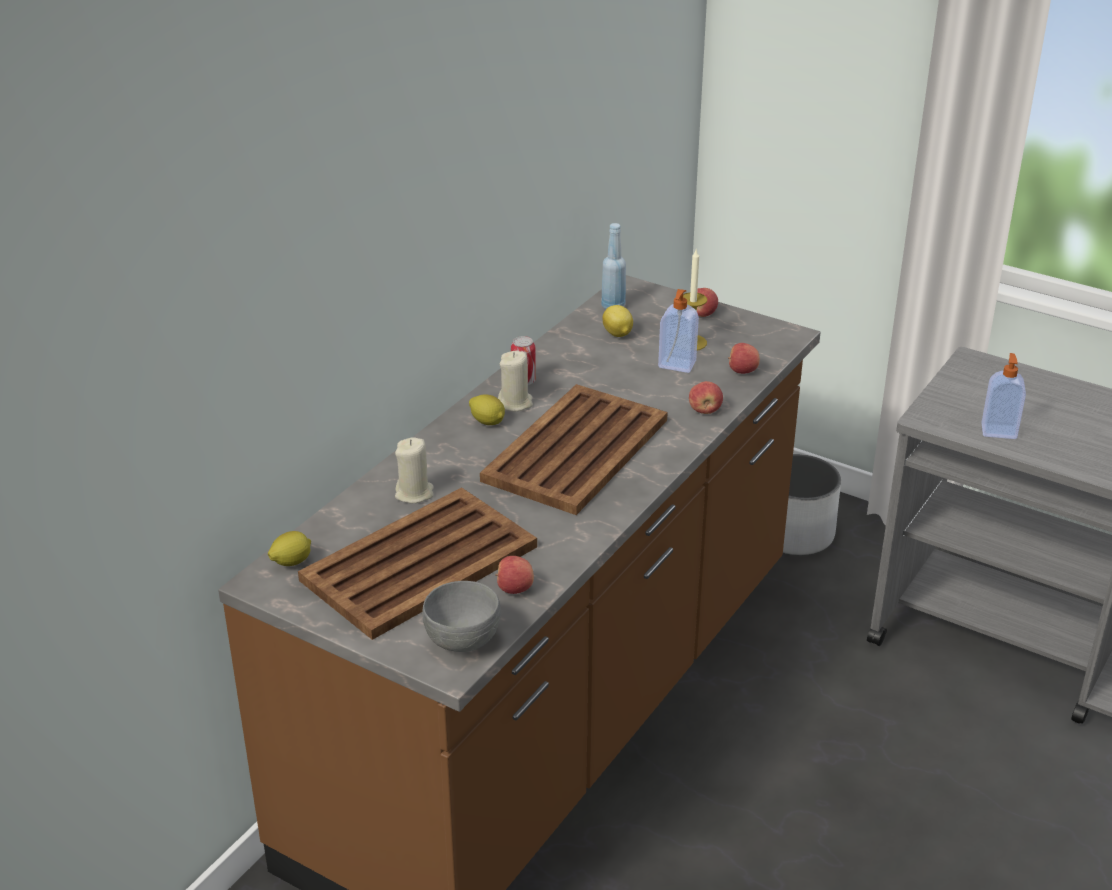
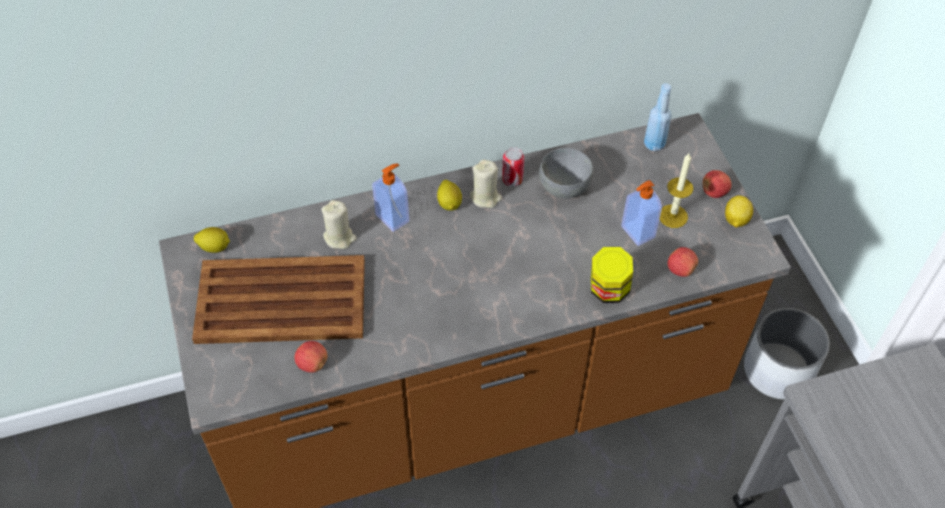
camera: 40 degrees right, 20 degrees up
grey bowl [422,581,501,652] -> grey bowl moved to [539,148,593,199]
brown tray [480,384,668,515] -> none
lemon [603,305,633,337] -> lemon moved to [725,195,753,228]
apple [689,381,723,414] -> jar [591,247,633,303]
soap dispenser [981,353,1026,439] -> soap dispenser moved to [372,163,409,232]

